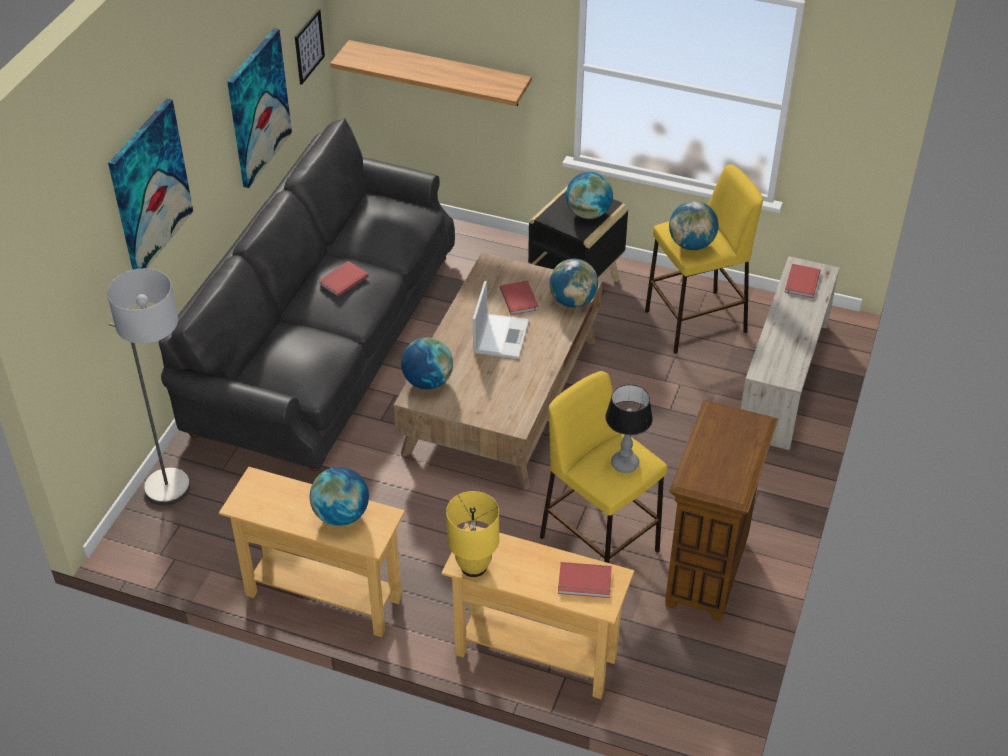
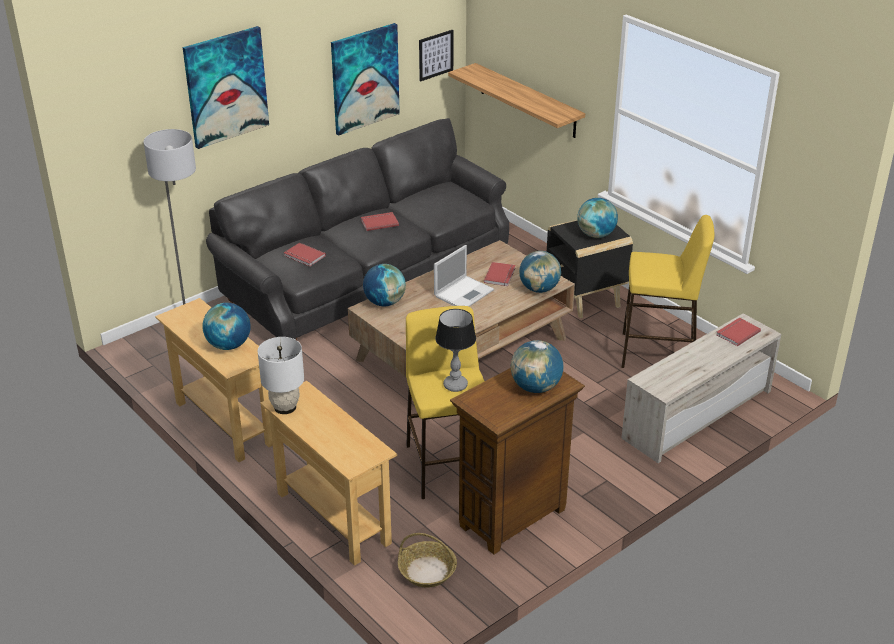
camera: 30 degrees right, 10 degrees down
yellow table lamp [446,491,499,577] -> white table lamp [258,337,304,414]
red book [558,562,612,598] -> red book moved to [284,243,326,266]
globe [669,201,719,250] -> globe moved to [511,340,564,393]
none -> basket [398,533,457,588]

